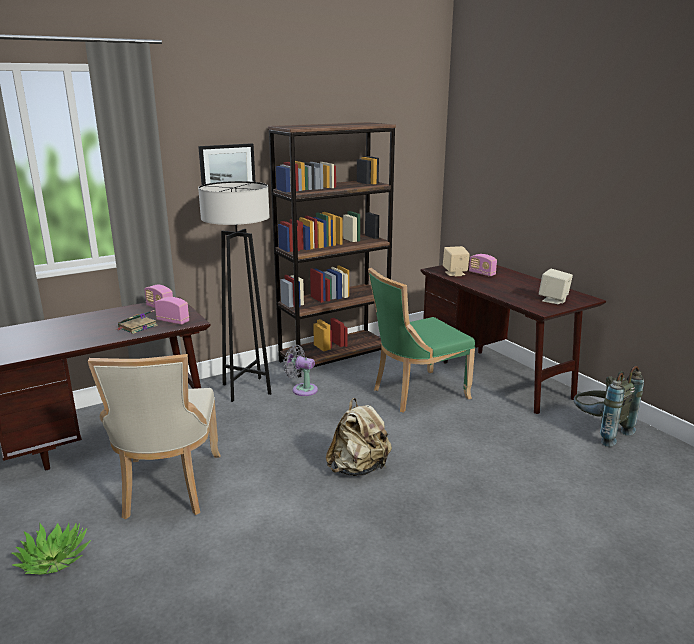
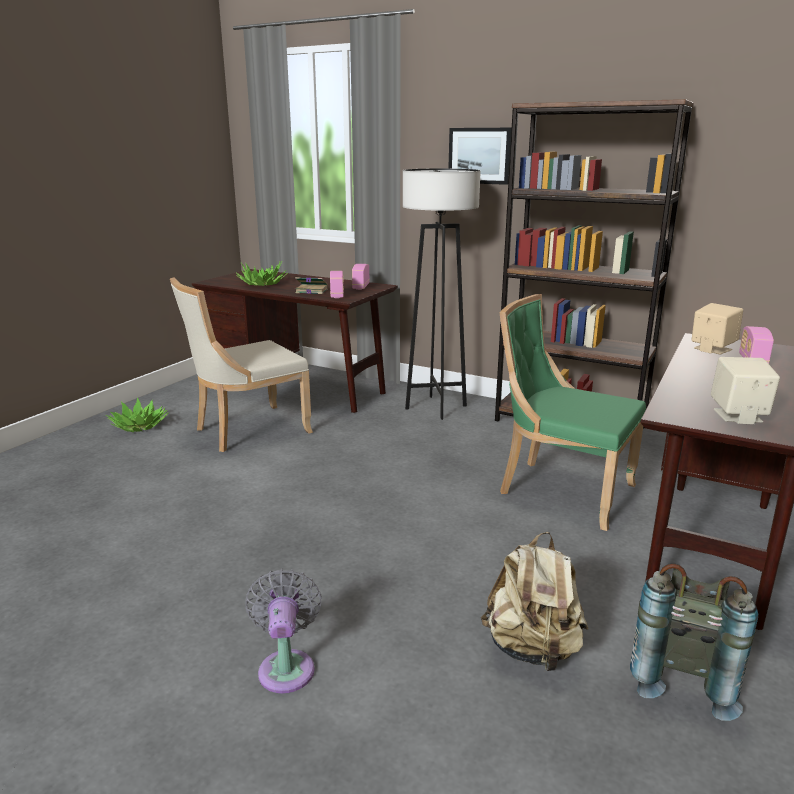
camera: 60 degrees right, 0 degrees up
grey fan [284,345,318,396] -> grey fan moved to [245,569,322,693]
beige backpack [326,398,392,476] -> beige backpack moved to [481,532,588,673]
none -> potted plant [236,262,288,286]

